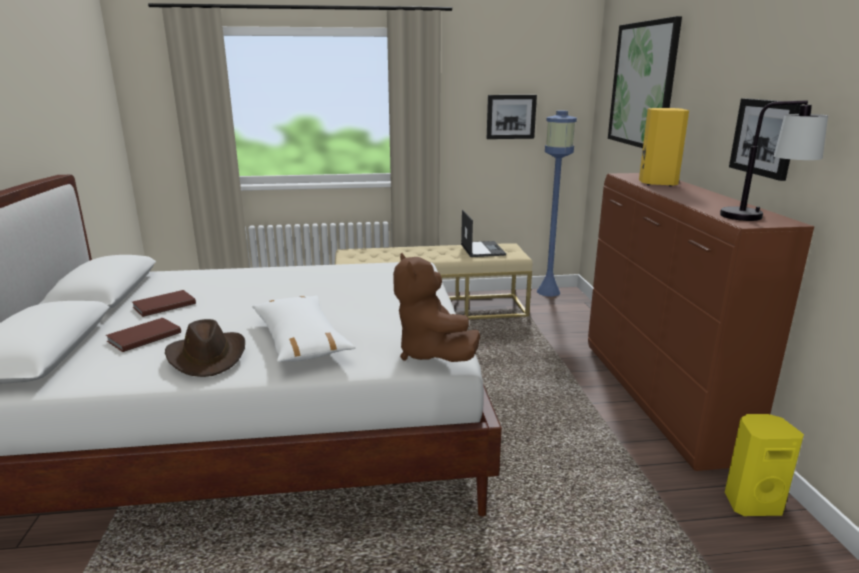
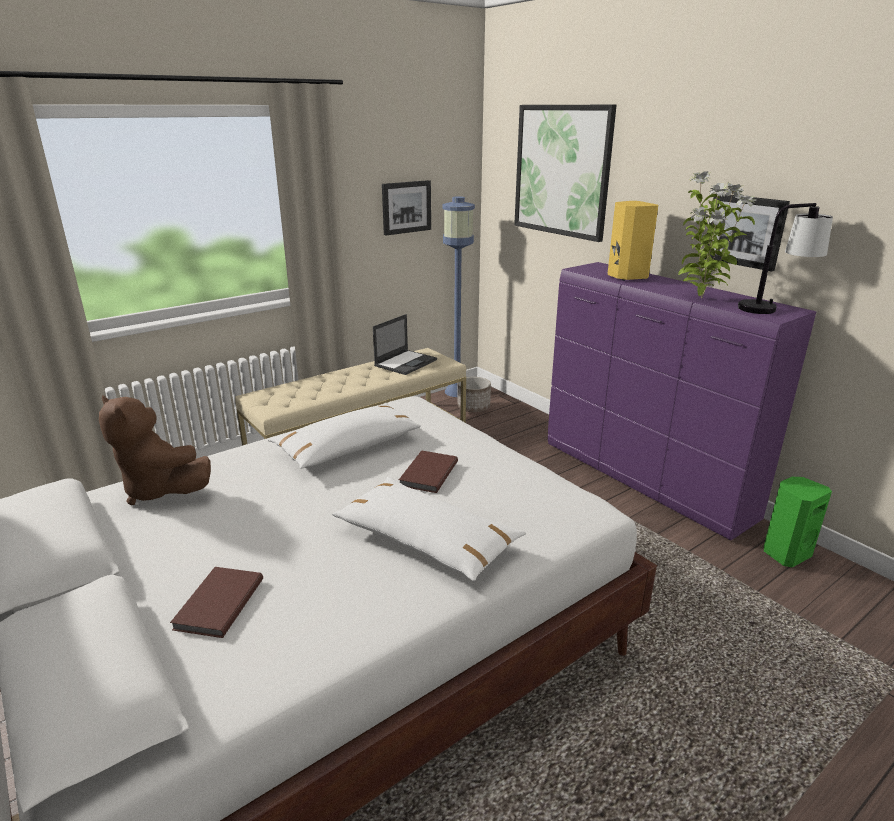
camera: 30 degrees left, 5 degrees up
brown book [132,290,196,317] -> brown book moved to [399,450,458,493]
brown hat [165,319,245,377] -> none
brown plush toy [393,253,480,362] -> brown plush toy moved to [99,395,211,505]
laptop [461,210,506,257] -> laptop turned 75 degrees clockwise [373,314,437,375]
brown dresser [588,173,814,471] -> purple dresser [548,262,817,540]
yellow speaker [725,414,804,516] -> green speaker [764,477,832,568]
none -> white pillow [268,403,421,469]
none -> planter [457,377,491,412]
none -> potted plant [678,171,756,298]

